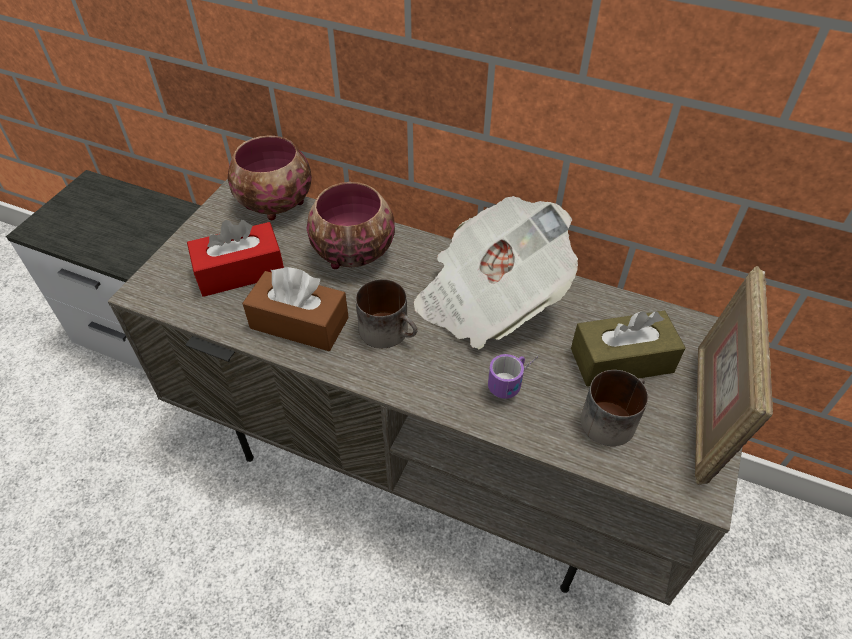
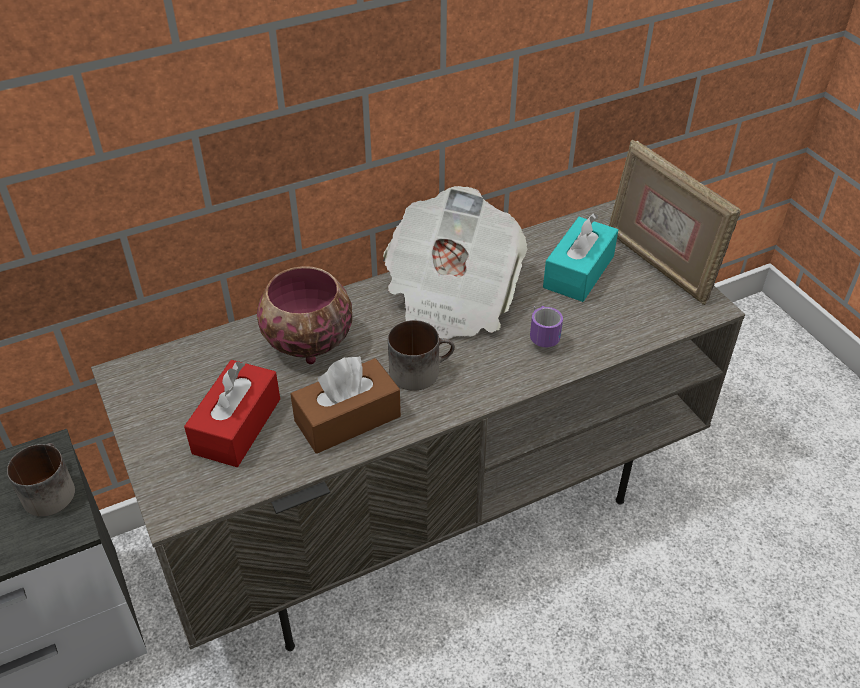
camera: 50 degrees left, 5 degrees down
bowl [228,135,312,220] -> none
brown tissue box [571,311,686,387] -> turquoise tissue box [543,213,618,302]
mug [581,370,648,446] -> mug moved to [7,443,75,516]

